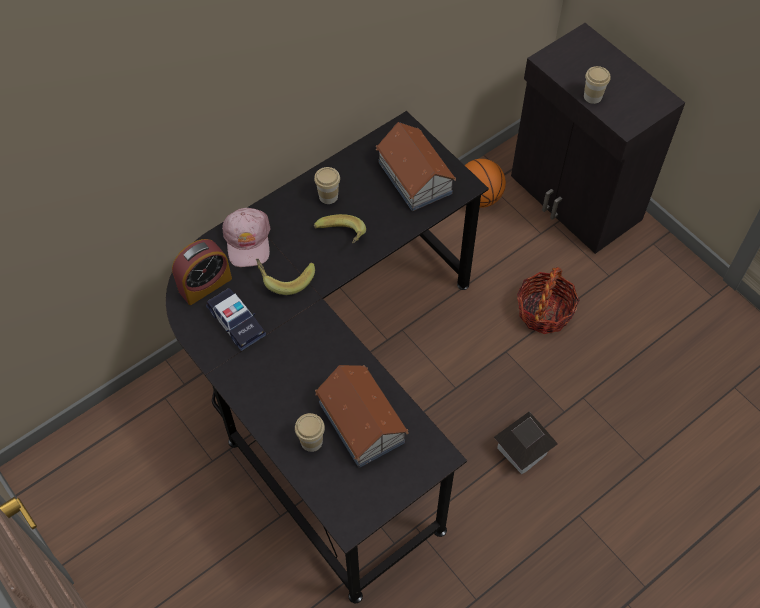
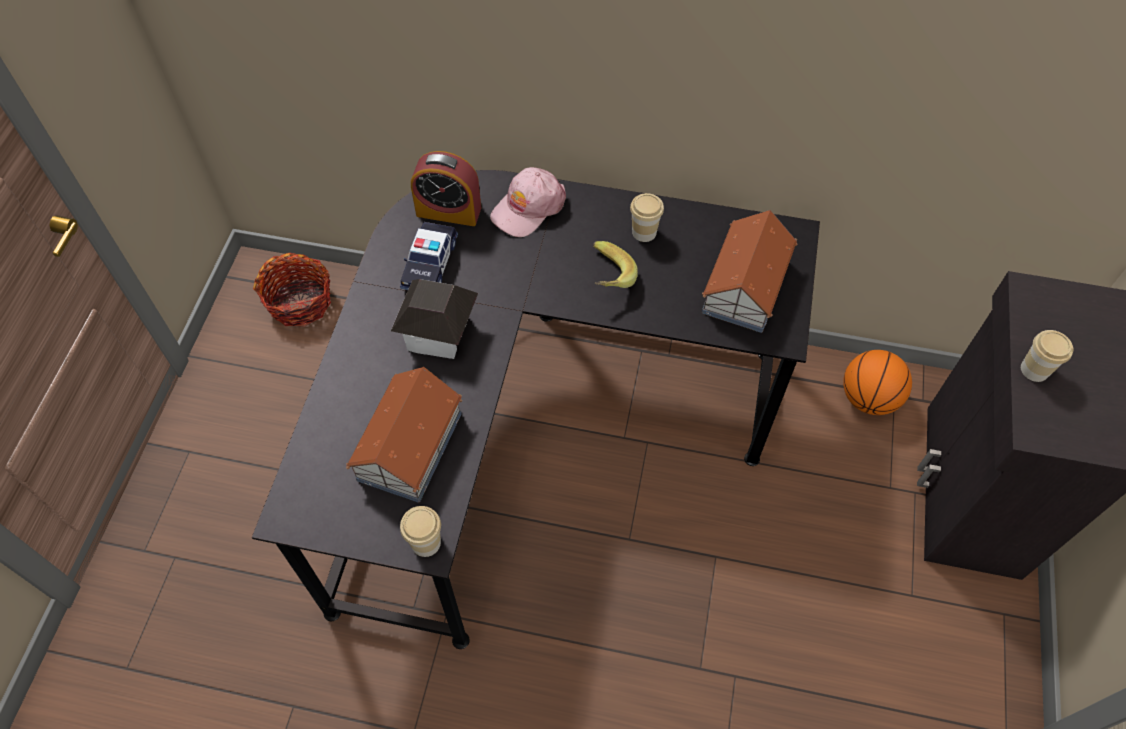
camera: 50 degrees right, 0 degrees up
banana [256,259,315,295] -> none
cup [295,413,325,452] -> cup moved to [400,506,441,557]
toy house [494,411,558,474] -> toy house moved to [391,279,478,359]
basket [517,267,580,334] -> basket moved to [253,253,331,327]

